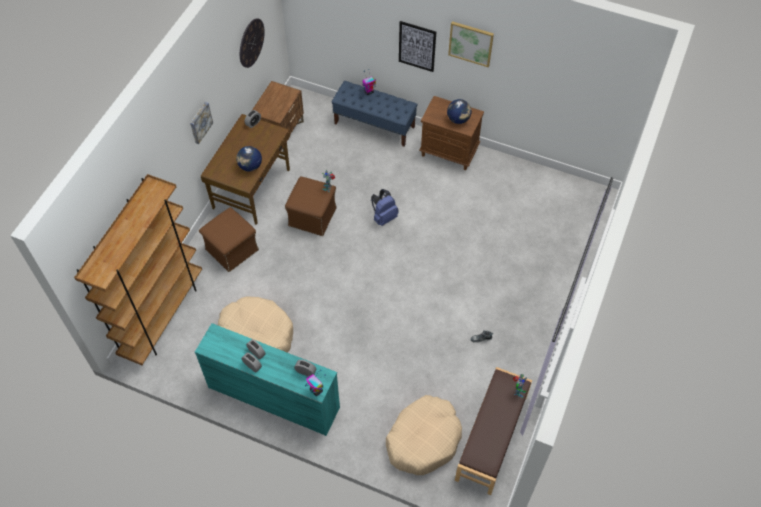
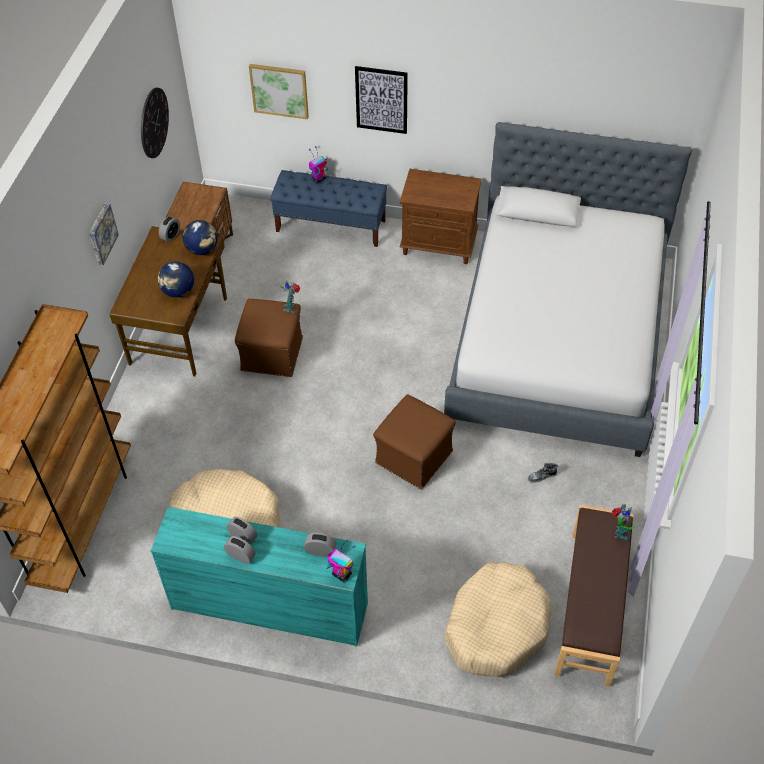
camera: 10 degrees left, 5 degrees down
brown ottoman [199,207,259,272] -> brown ottoman moved to [373,394,456,489]
blue backpack [371,189,399,226] -> none
globe [447,99,471,124] -> globe moved to [182,220,218,255]
picture [448,21,494,67] -> picture moved to [249,64,309,119]
none -> bed [444,122,692,457]

